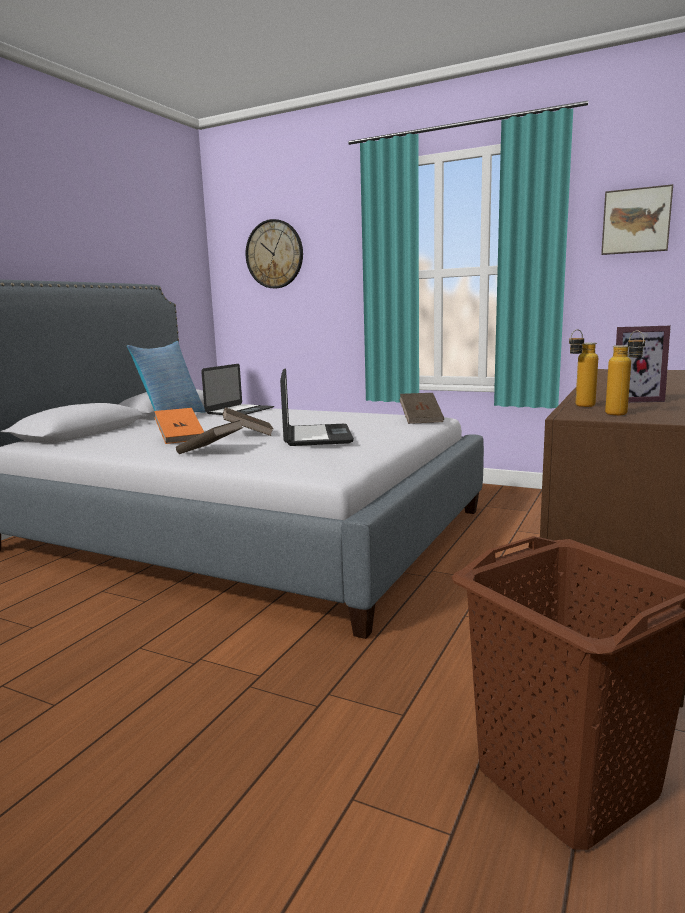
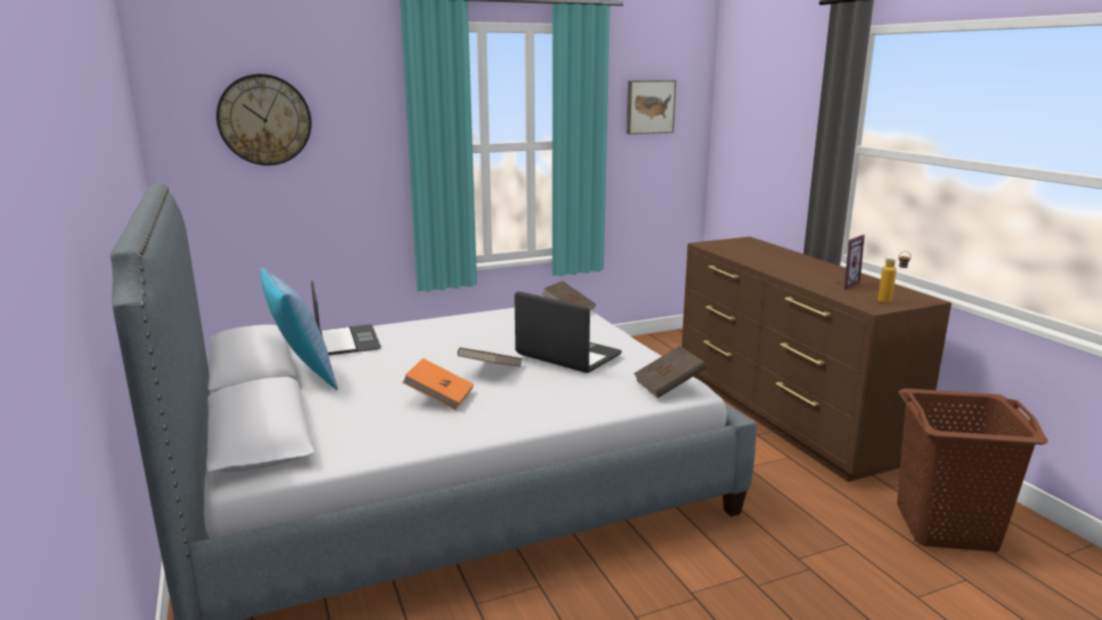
camera: 50 degrees left, 5 degrees up
brown book [176,420,244,454] -> brown book moved to [634,346,706,398]
bottle [569,329,598,407] -> none

